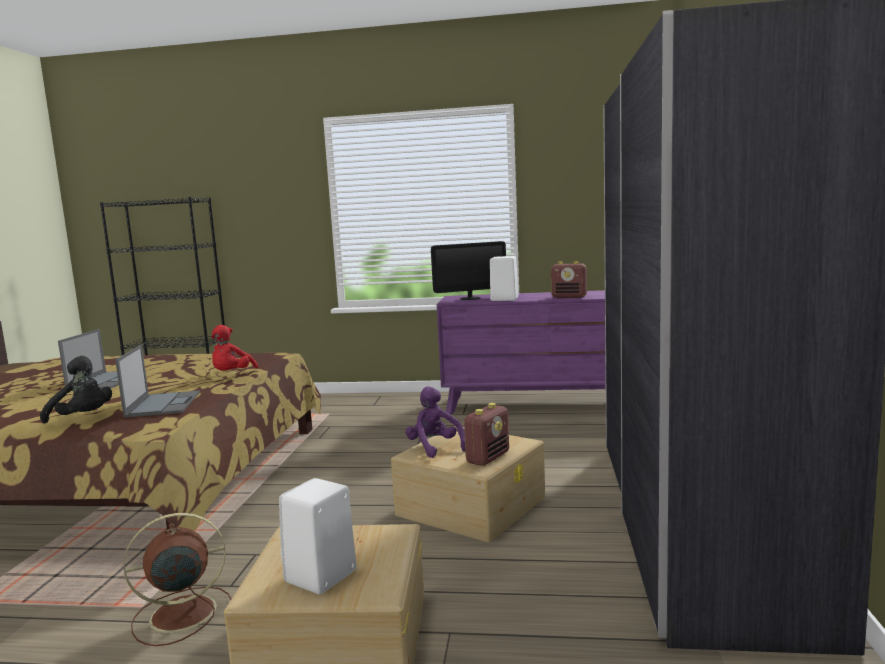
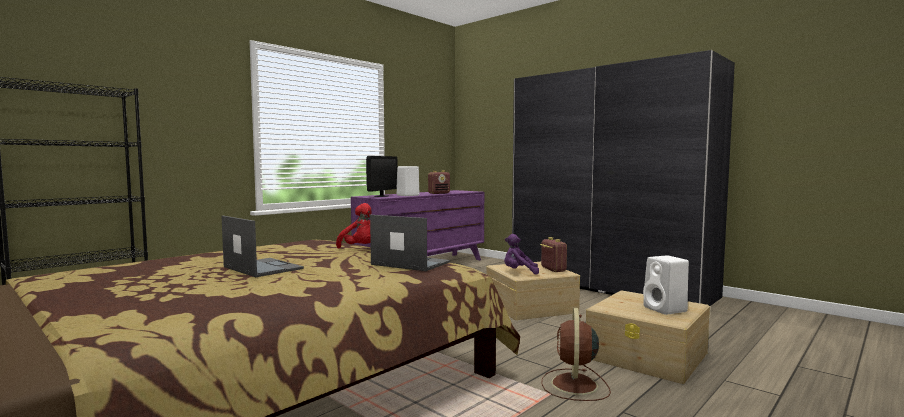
camera: 55 degrees left, 5 degrees down
black plush toy [40,356,112,423] -> none

